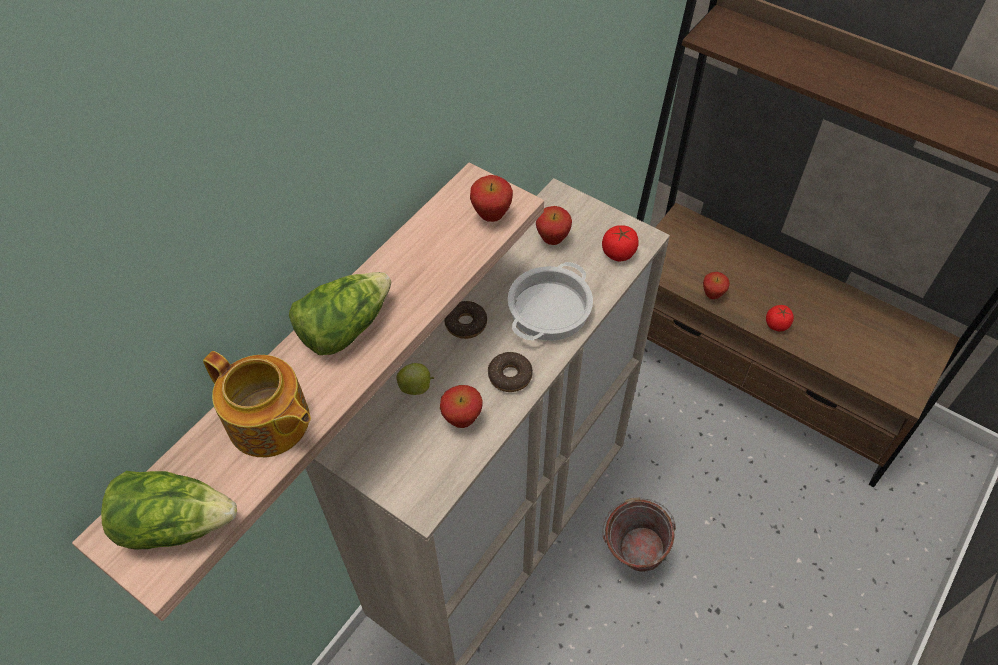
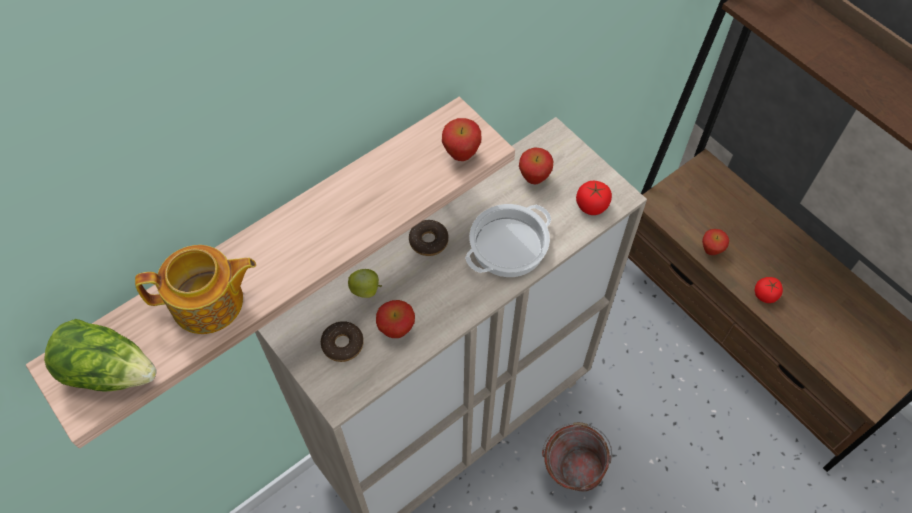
camera: 15 degrees right, 5 degrees up
teapot [203,351,311,457] -> teapot turned 60 degrees counterclockwise [135,245,256,334]
lettuce [289,272,391,355] -> none
donut [488,352,533,392] -> donut moved to [321,321,364,362]

